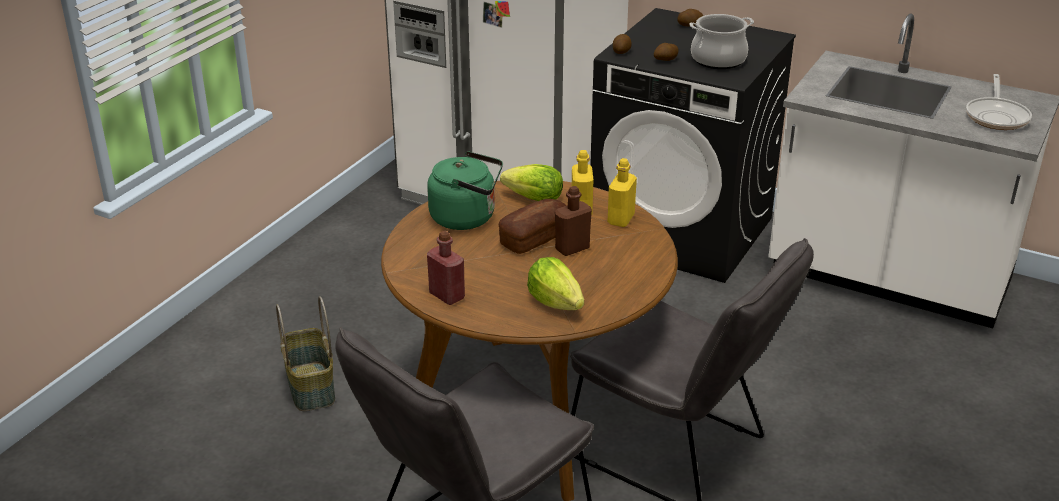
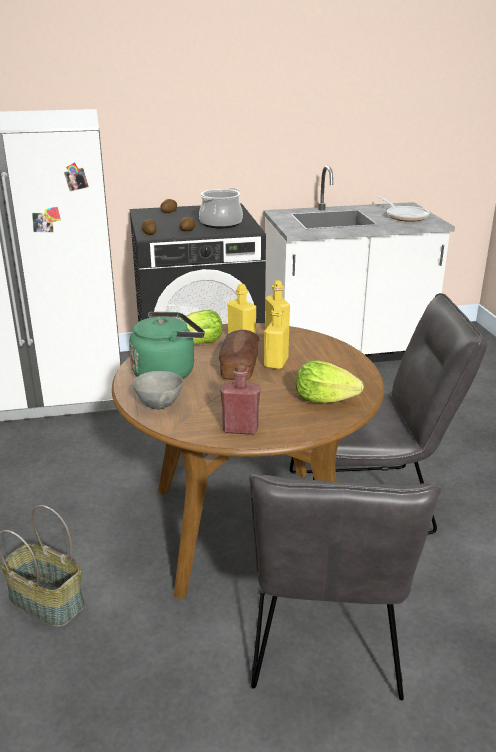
camera: 40 degrees left, 5 degrees down
brown bottle [555,186,592,256] -> yellow bottle [264,304,289,369]
none -> grey bowl [133,371,183,410]

